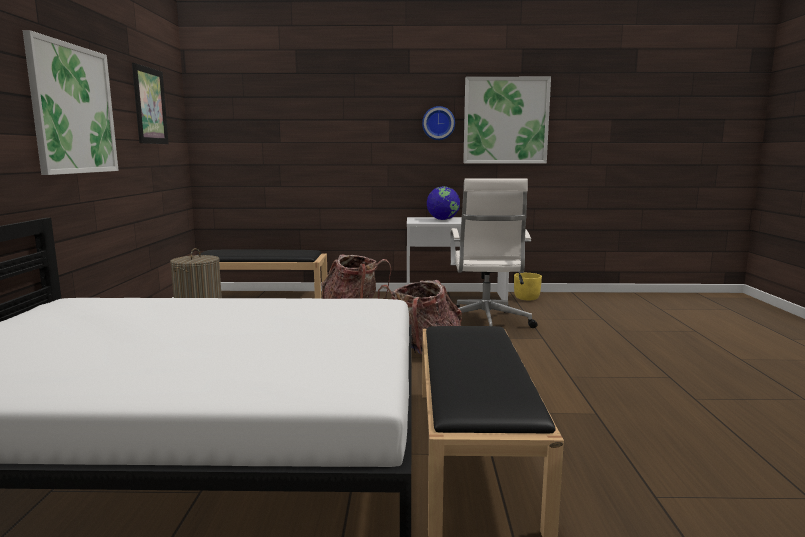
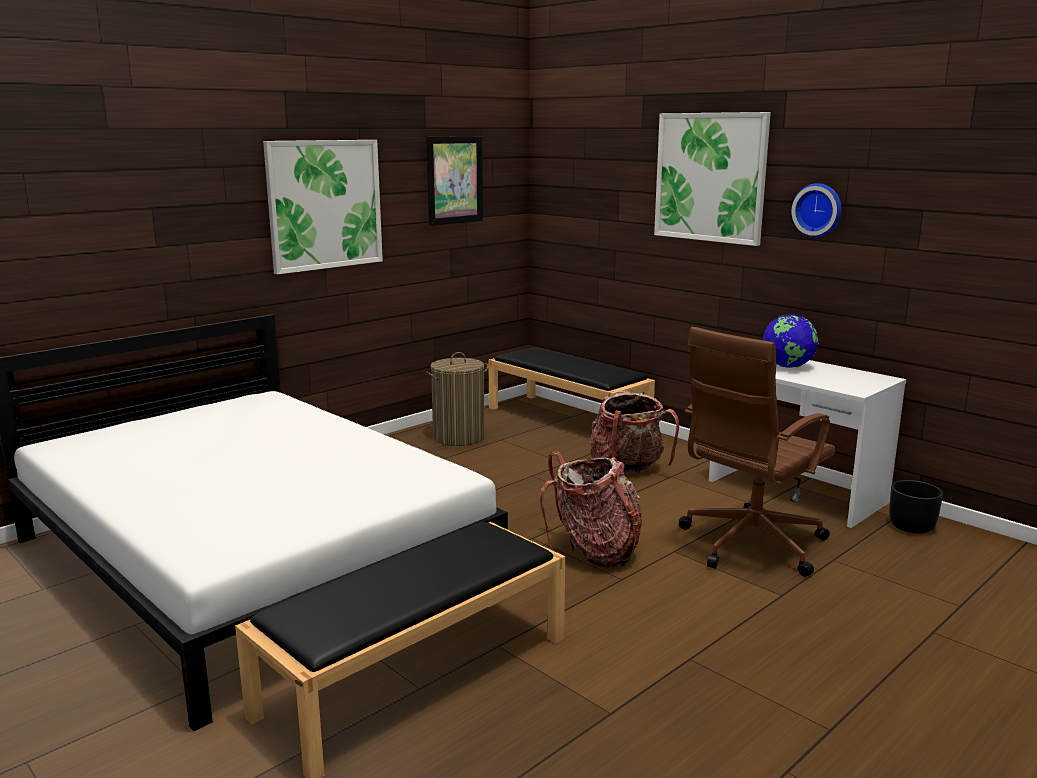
camera: 45 degrees right, 5 degrees up
white office chair [450,178,537,328] -> brown office chair [679,327,836,577]
picture [463,77,551,163] -> picture moved to [654,112,771,246]
yellow planter [514,273,542,300] -> black planter [889,480,943,534]

